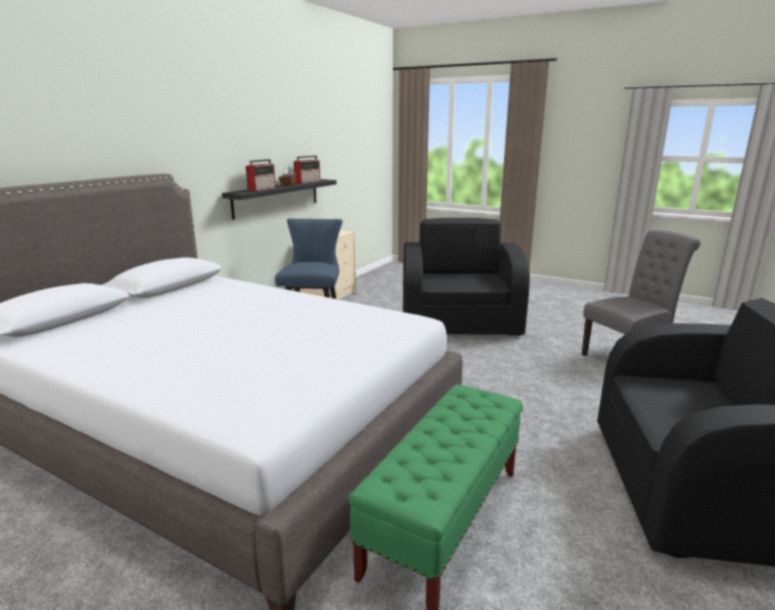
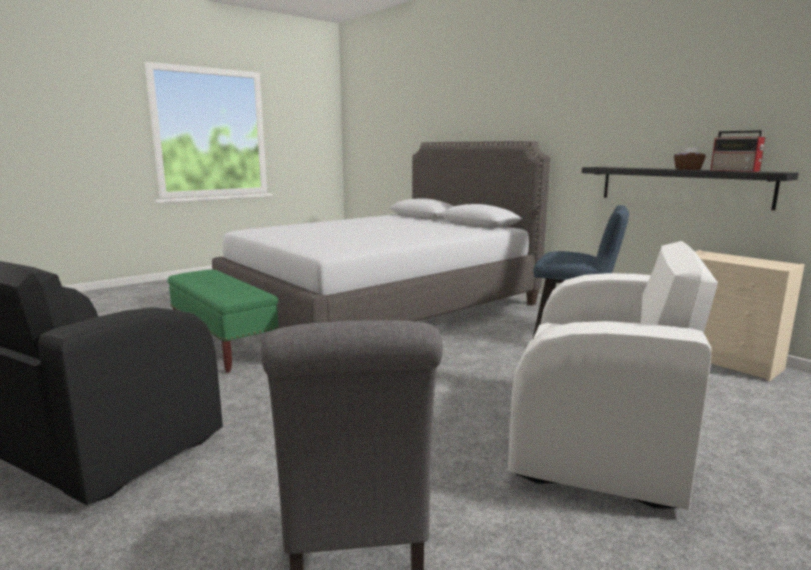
camera: 110 degrees right, 5 degrees down
radio [246,159,276,191] -> none
black armchair [403,218,530,336] -> white armchair [508,241,718,510]

